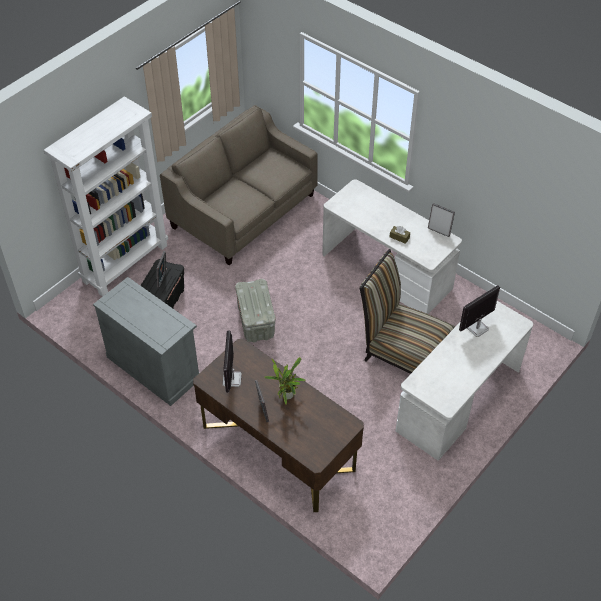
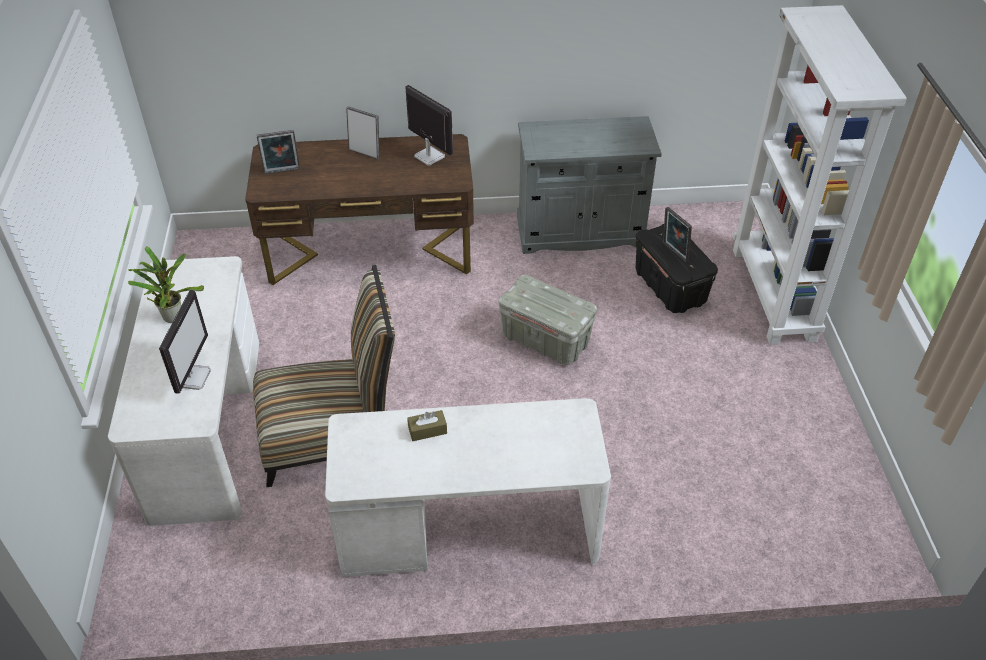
camera: 135 degrees right, 5 degrees down
beige sofa [160,105,318,265] -> none
potted plant [264,357,306,404] -> potted plant moved to [128,246,204,323]
picture frame [428,203,455,237] -> picture frame moved to [256,130,300,174]

